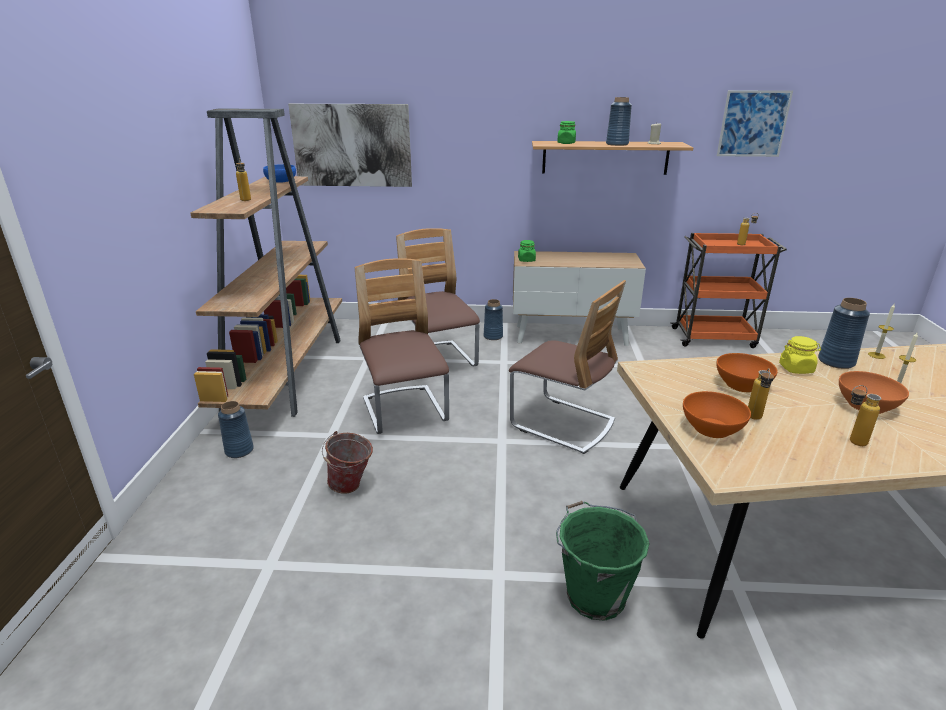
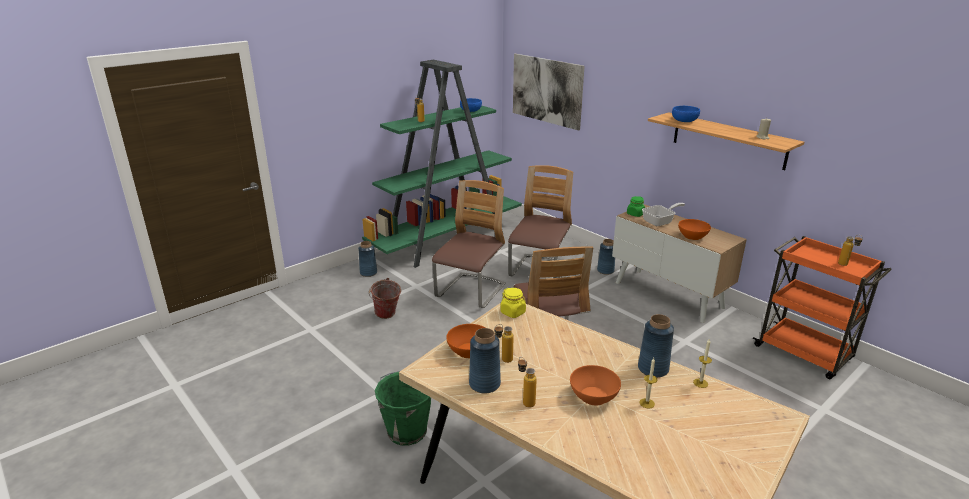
camera: 45 degrees right, 0 degrees up
brown bookcase [190,109,342,417] -> green bookcase [362,60,522,268]
green jar [557,121,576,144] -> blue bowl [672,106,700,122]
blue vase [606,97,632,146] -> blue vase moved to [469,328,501,394]
orange bowl [716,353,778,392] -> orange bowl moved to [678,219,711,240]
picture [717,90,793,157] -> none
yellow jar [779,336,821,374] -> yellow jar moved to [500,288,526,318]
none -> frying pan [642,203,685,226]

